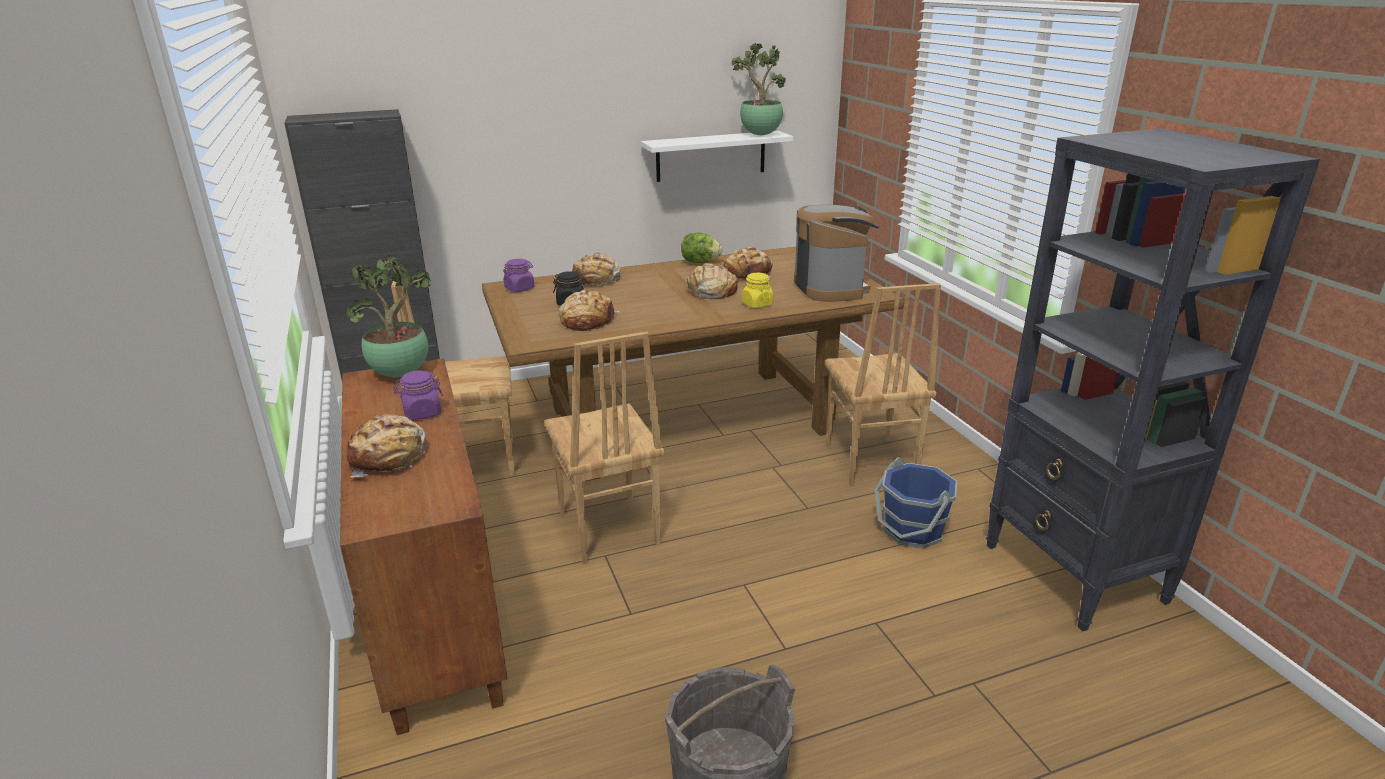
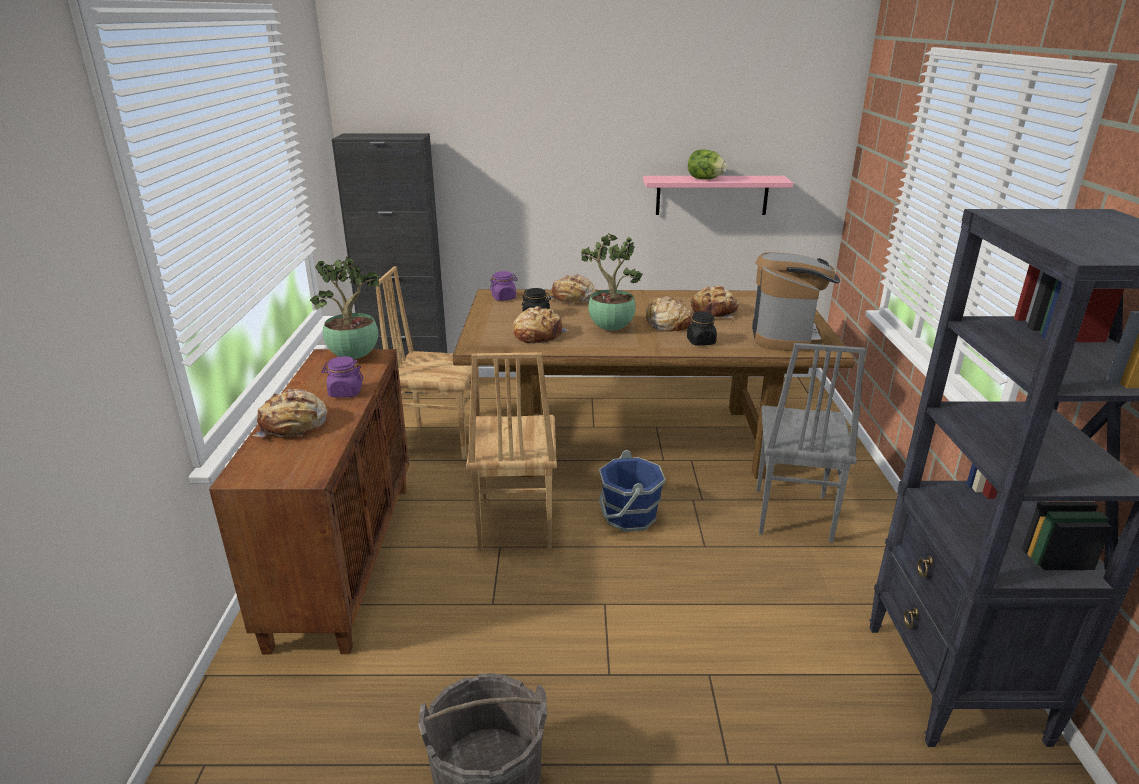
camera: 20 degrees right, 0 degrees up
white shelf [641,131,793,182] -> pink shelf [643,176,793,215]
lettuce [681,233,722,263] -> lettuce moved to [688,149,727,179]
potted plant [732,43,786,135] -> potted plant moved to [581,233,643,331]
yellow jar [742,273,773,308] -> black jar [687,311,717,346]
brown chair [825,283,941,486] -> grey chair [757,343,866,543]
blue bucket [875,457,957,548] -> blue bucket moved to [599,450,666,532]

